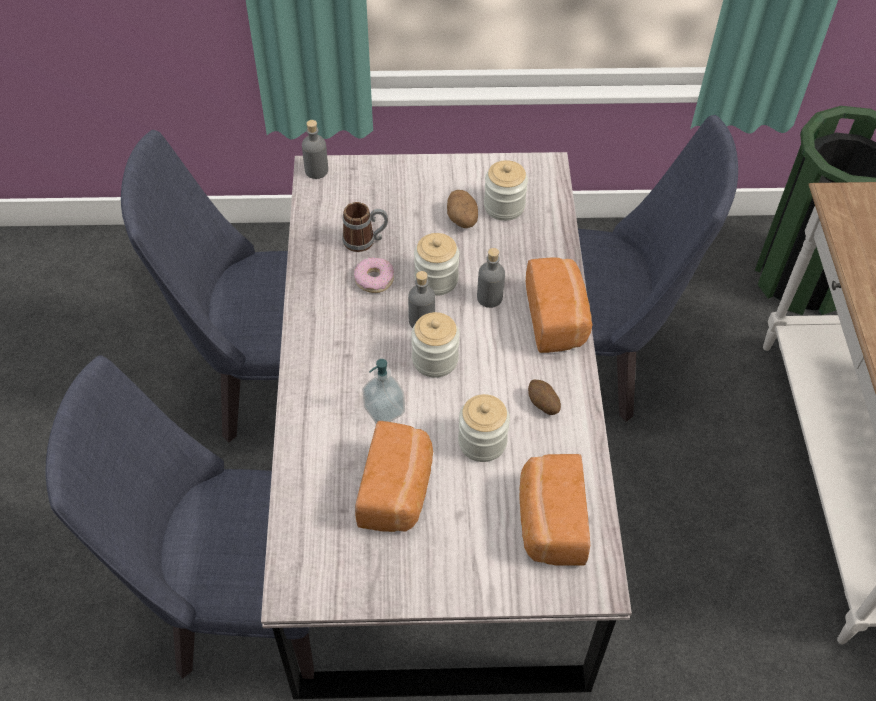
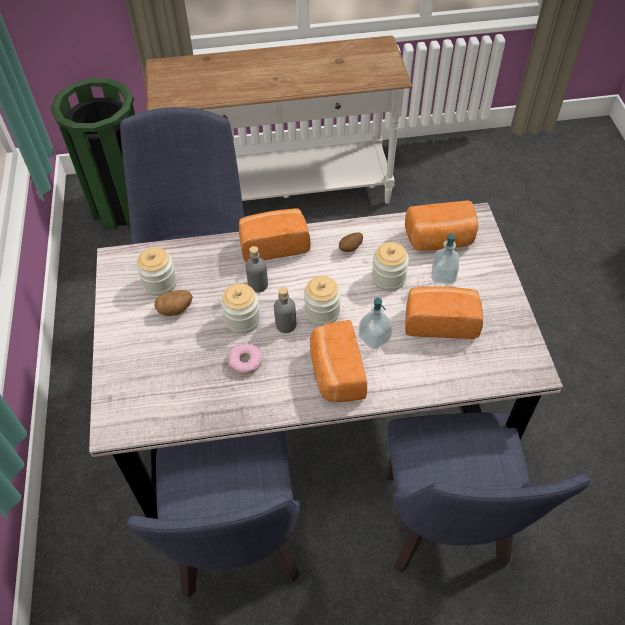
camera: 95 degrees left, 0 degrees up
grey bottle [302,120,328,179] -> none
mug [342,202,388,252] -> none
none -> bread [310,320,367,402]
none -> soap dispenser [431,234,459,284]

